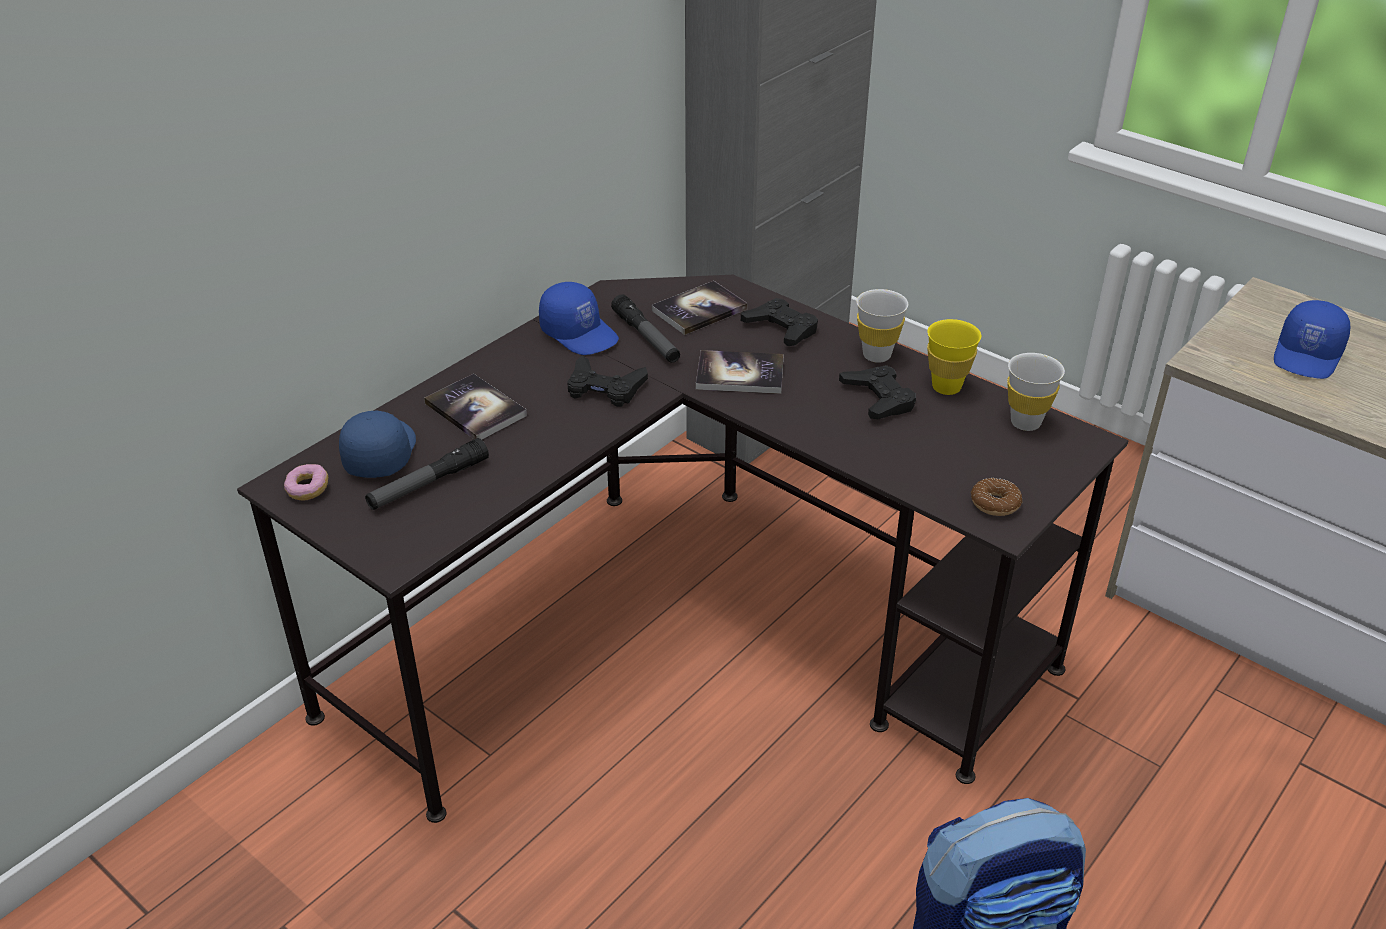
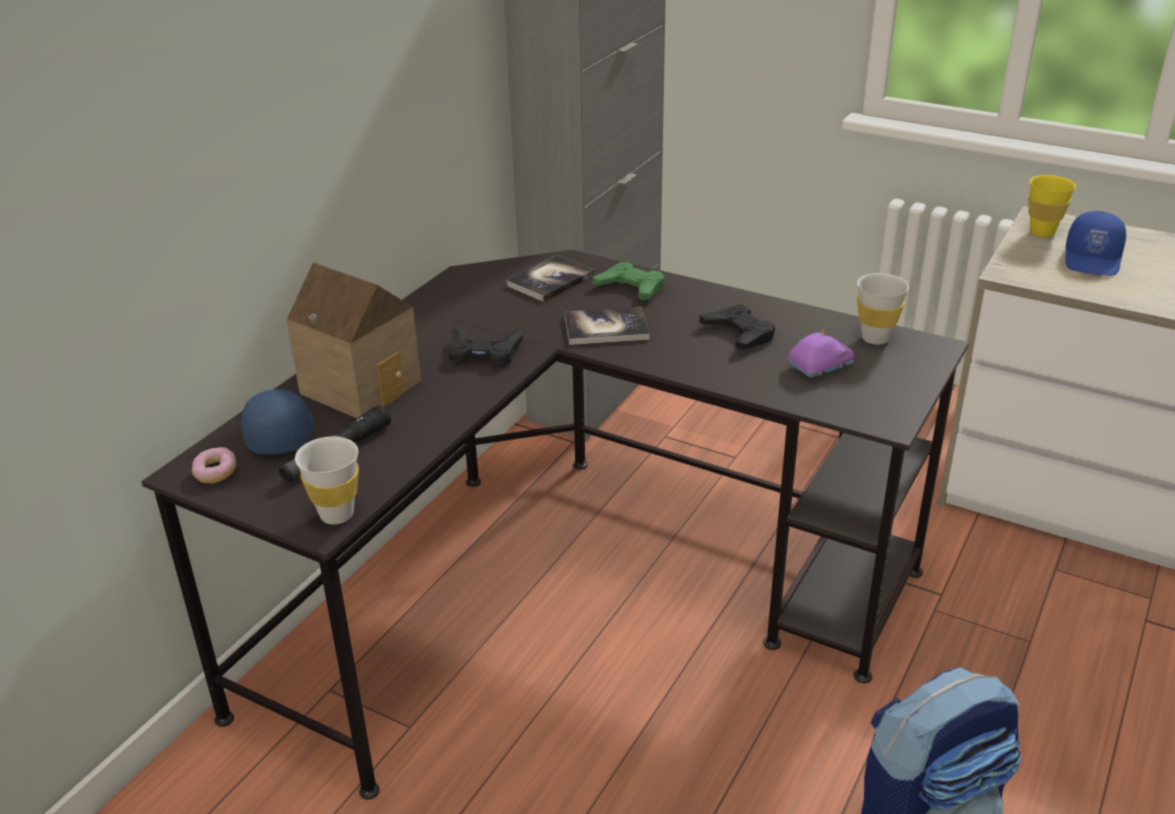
camera: 10 degrees left, 5 degrees down
book [424,374,527,440] -> toy house [286,262,421,418]
blue cap [539,282,619,355] -> none
flashlight [611,294,680,363] -> none
black game controller [741,298,818,346] -> green game controller [593,262,664,300]
white cup [856,289,908,363] -> white cup moved to [295,436,359,524]
yellow cup [927,319,981,395] -> yellow cup moved to [1028,175,1076,237]
donut [971,478,1023,516] -> none
none -> purple toy car [787,328,854,377]

